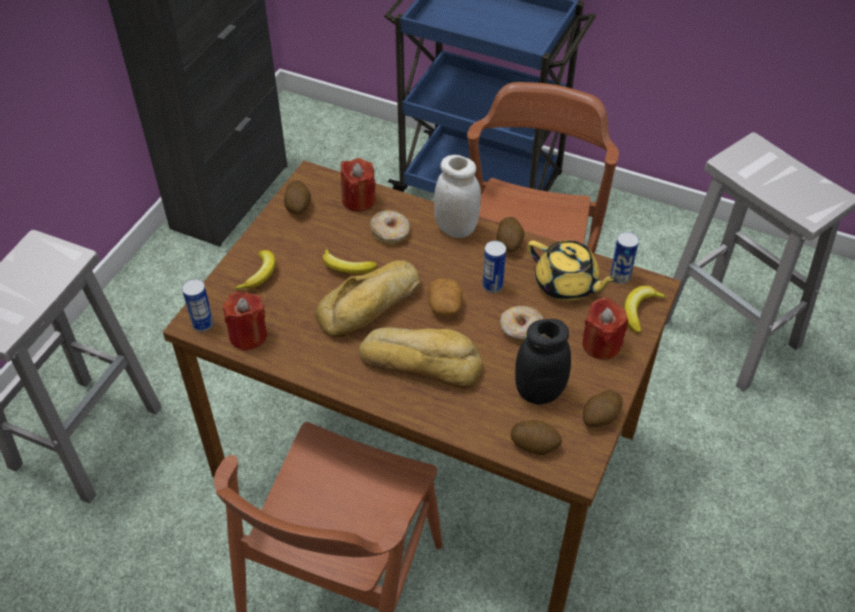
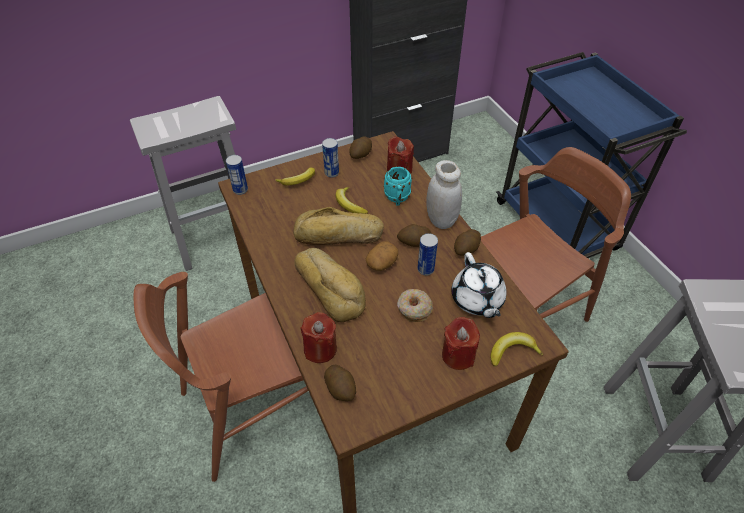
camera: 40 degrees right, 0 degrees up
red candle [223,292,267,351] -> red candle moved to [300,312,337,363]
donut [370,210,410,244] -> turquoise mug [384,167,412,206]
black jar [515,319,571,405] -> none
yellow teapot [527,240,618,301] -> white teapot [452,252,507,318]
potato [583,390,622,427] -> potato moved to [397,224,432,247]
can [610,232,639,284] -> can moved to [322,138,339,178]

